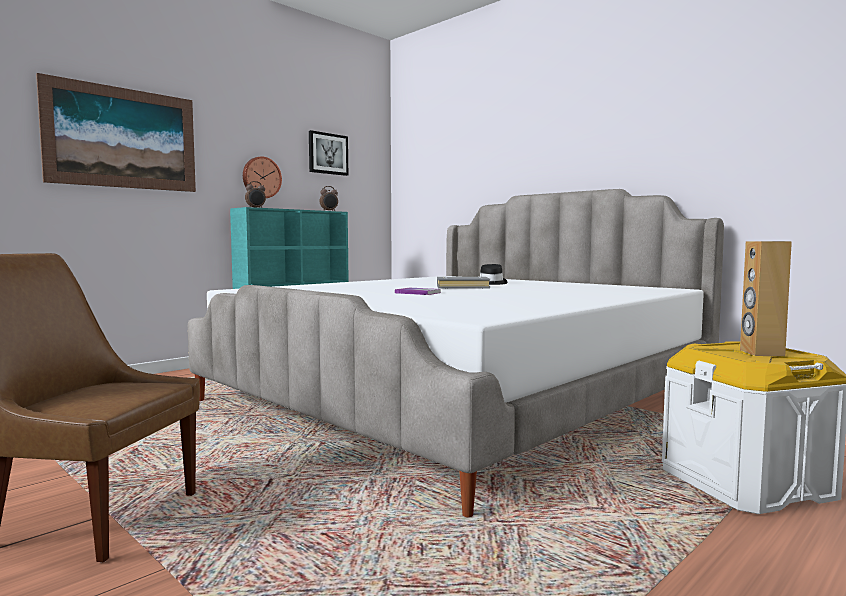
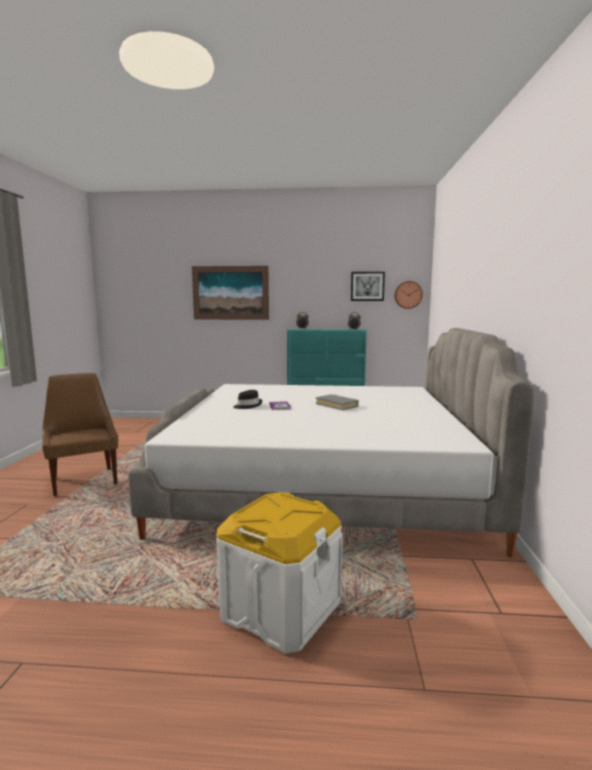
camera: 50 degrees right, 5 degrees up
wall clock [243,156,282,198] -> wall clock moved to [395,281,423,309]
black hat [480,264,508,285] -> black hat moved to [233,390,262,409]
brown speaker [740,241,792,356] -> none

